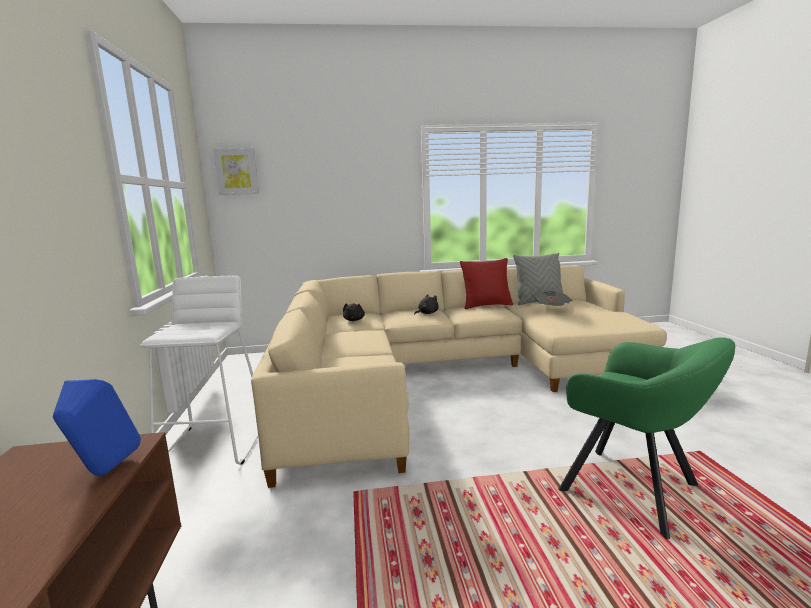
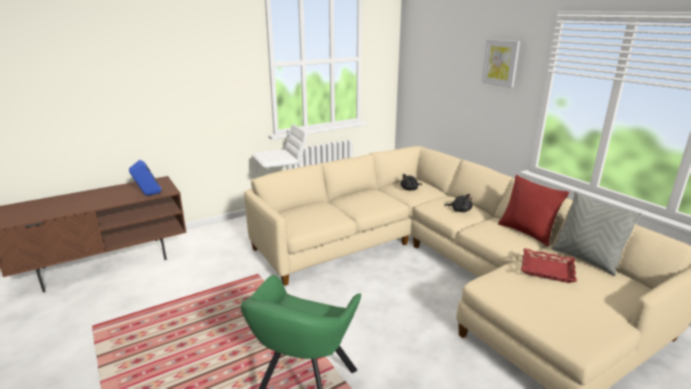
camera: 65 degrees right, 10 degrees up
picture [213,148,259,195] -> picture moved to [482,39,520,88]
newspaper [531,291,572,306] -> red tray [521,248,577,283]

